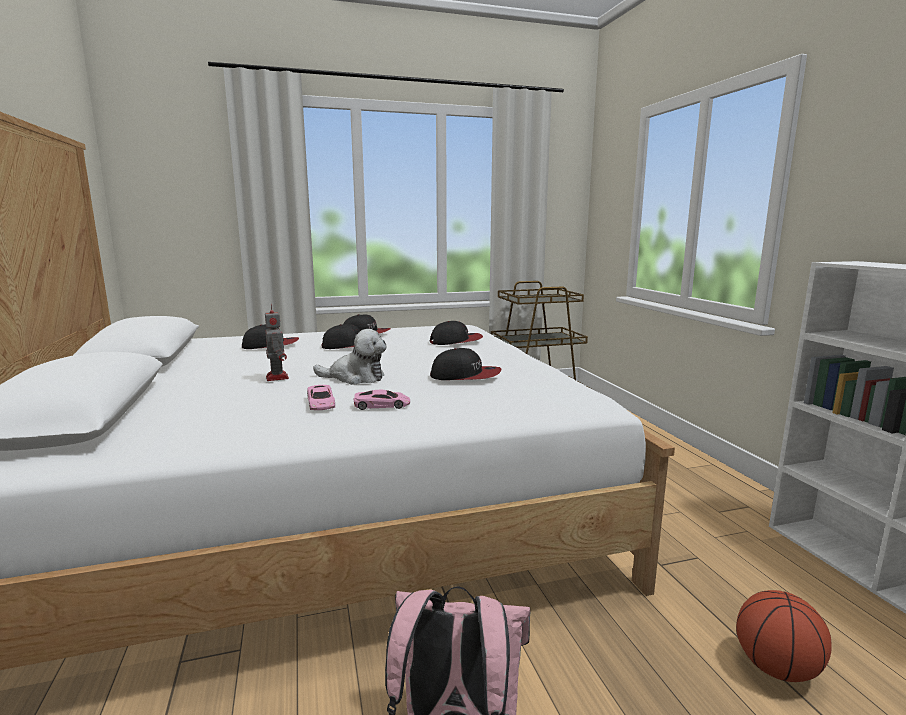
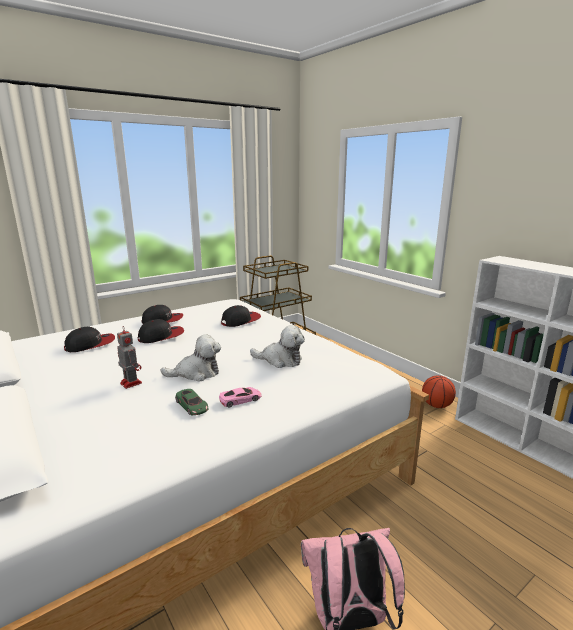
camera: 20 degrees left, 5 degrees up
pink toy car [307,385,335,410] -> green toy car [175,389,209,415]
cap [430,348,501,380] -> plush toy [250,325,305,368]
basketball [736,590,832,682] -> basketball moved to [422,375,456,408]

